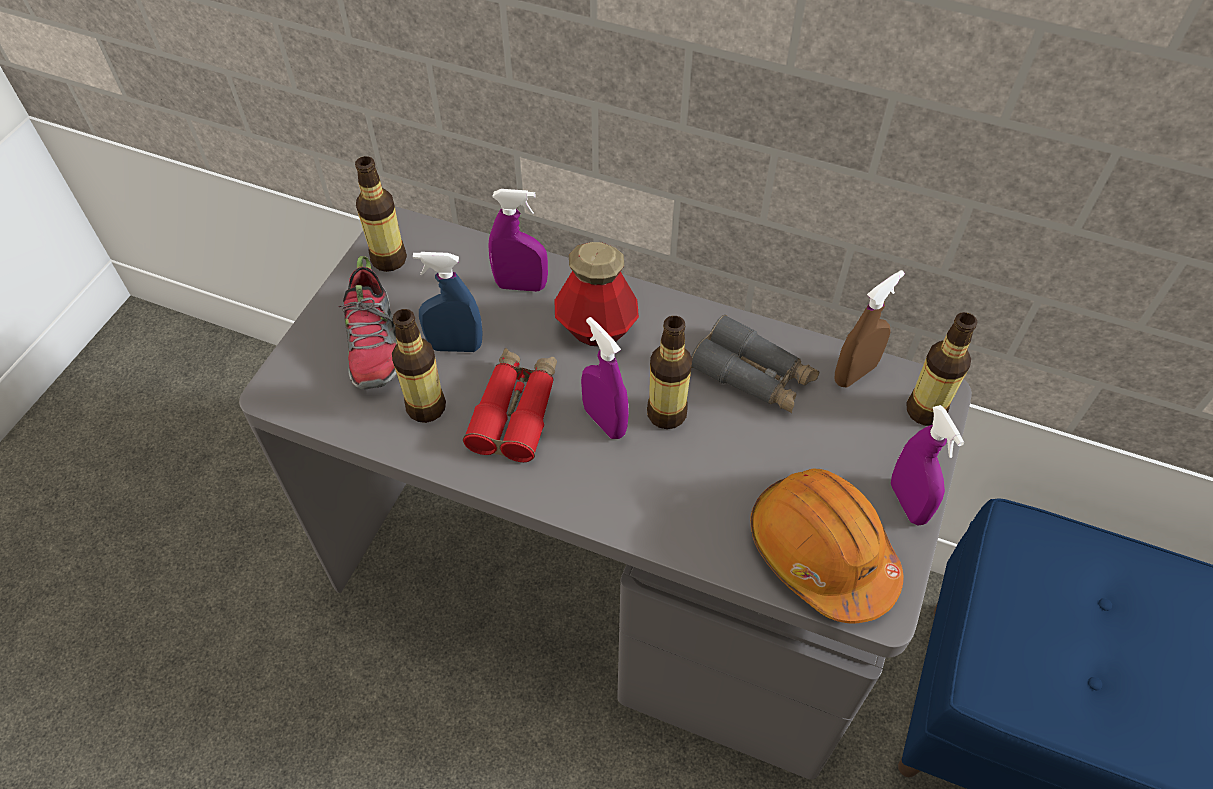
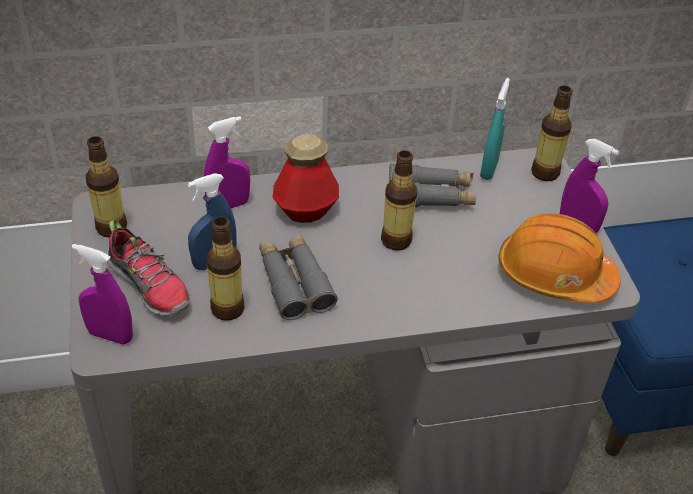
camera: 35 degrees left, 10 degrees down
red binoculars [463,348,557,462] -> grey binoculars [259,234,338,320]
purple spray bottle [581,317,629,439] -> purple spray bottle moved to [72,244,133,345]
brown spray bottle [834,270,905,387] -> turquoise spray bottle [480,78,510,180]

